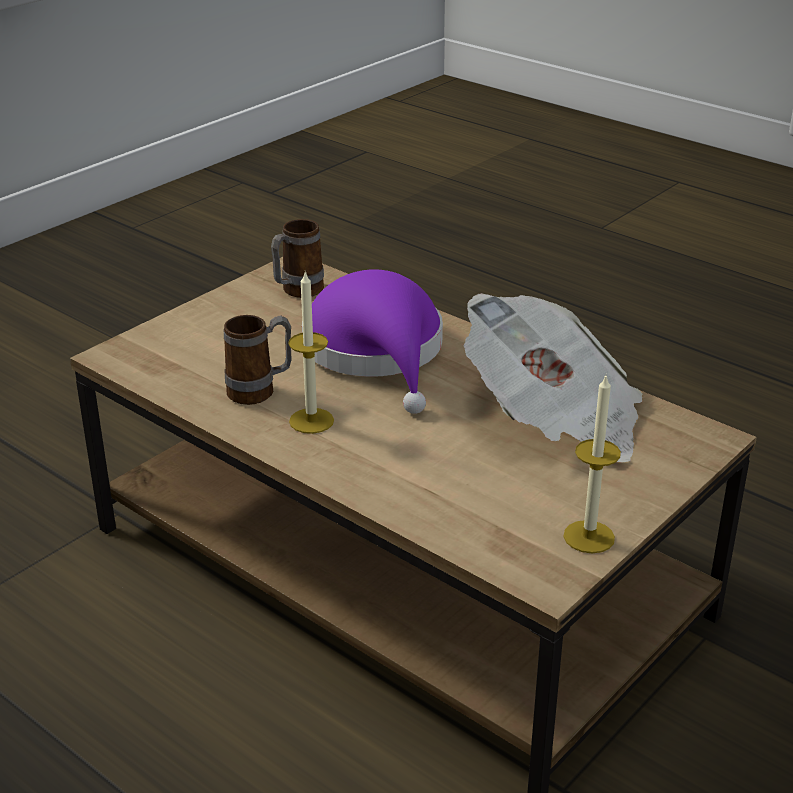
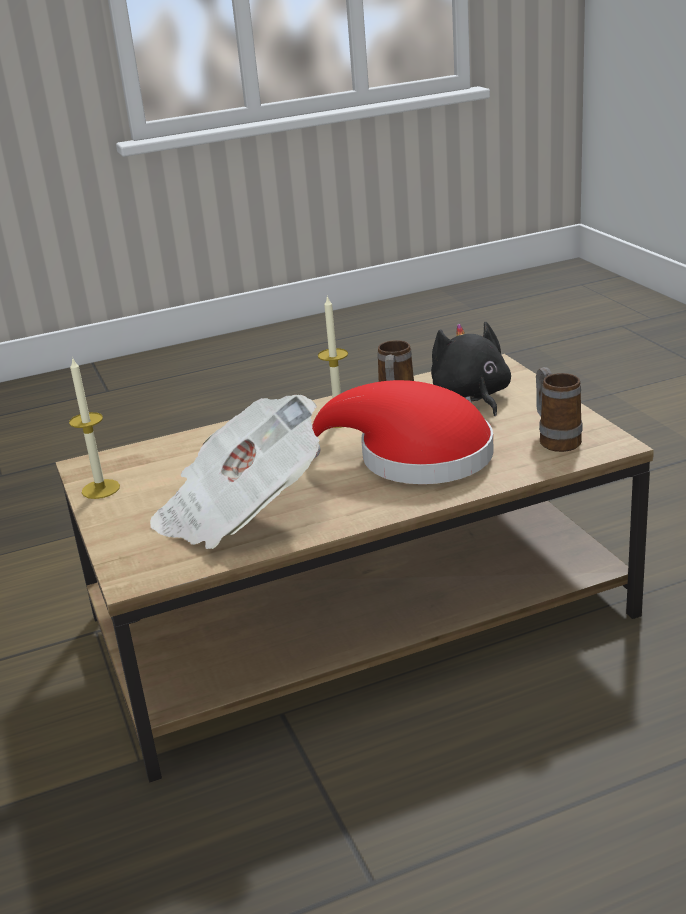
camera: 120 degrees right, 5 degrees down
purple hat [302,269,443,414] -> red hat [312,380,494,484]
none -> black plush toy [431,321,511,416]

